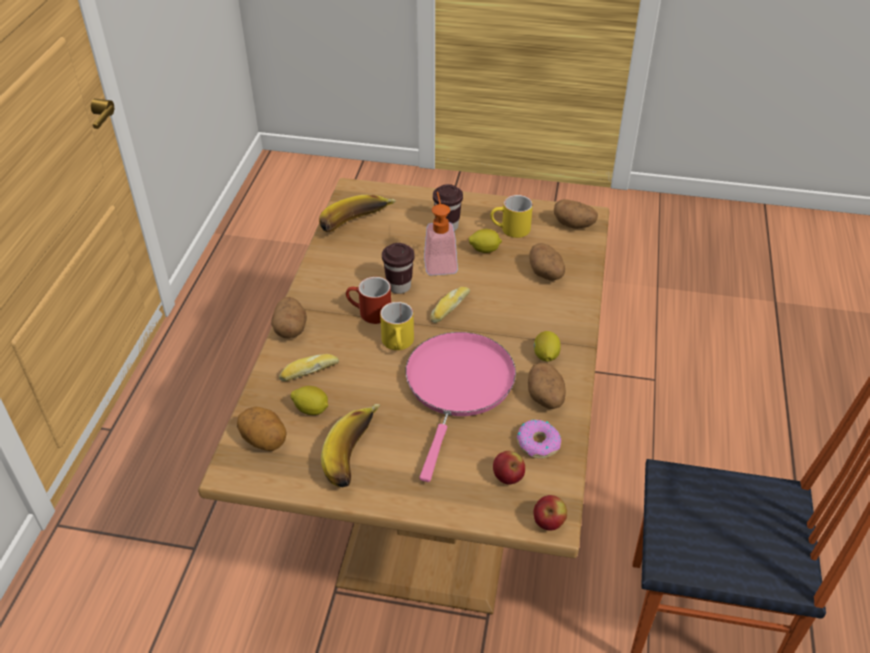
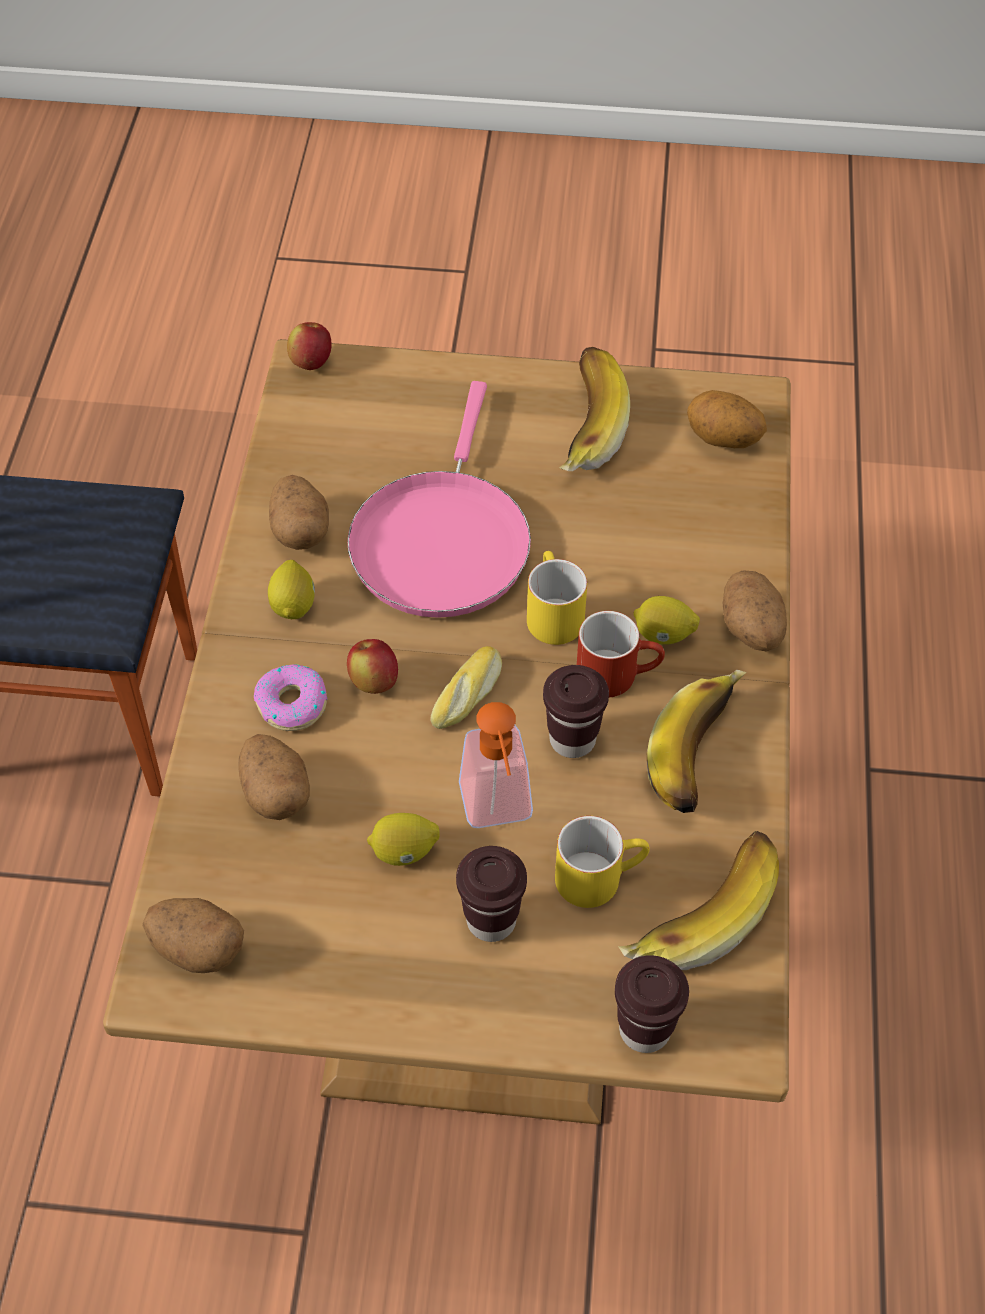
camera: 175 degrees right, 10 degrees up
bread [279,354,339,381] -> none
lemon [291,386,328,415] -> lemon moved to [634,596,700,645]
yellow mug [490,195,533,238] -> yellow mug moved to [555,816,650,908]
apple [493,451,525,484] -> apple moved to [347,639,398,694]
donut [517,419,561,458] -> donut moved to [254,664,327,731]
none -> brown cup [615,955,689,1053]
none -> banana [647,670,747,813]

